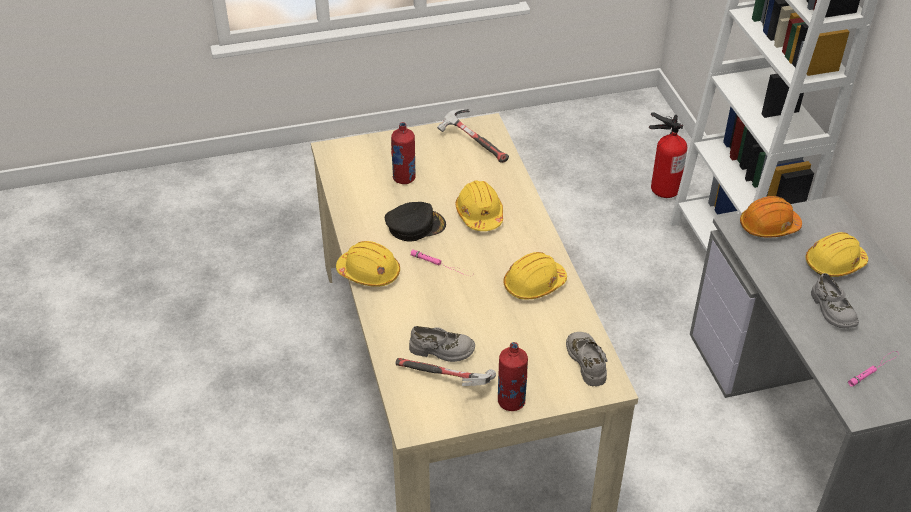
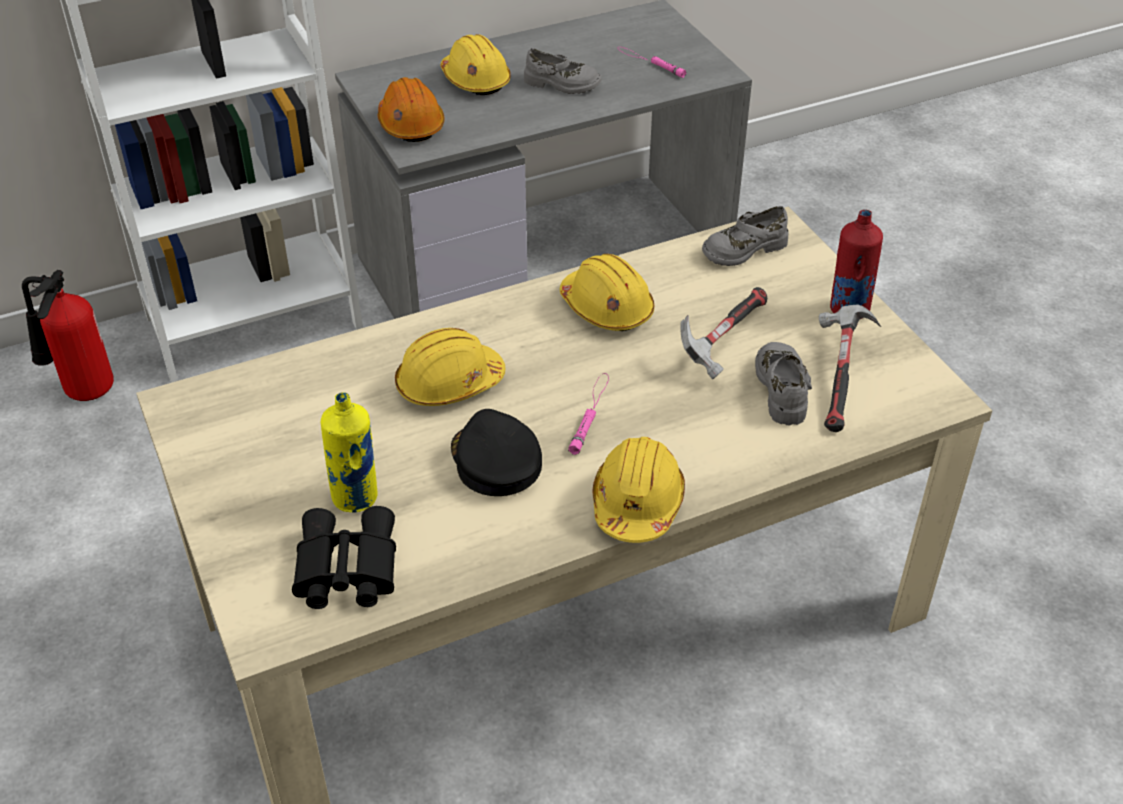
camera: 100 degrees left, 0 degrees up
red bottle [391,122,416,184] -> yellow bottle [321,392,378,513]
hammer [437,109,509,163] -> hammer moved to [680,287,767,379]
grey shoe [811,273,859,328] -> grey shoe turned 45 degrees clockwise [524,48,601,94]
none -> black binoculars [292,506,396,609]

